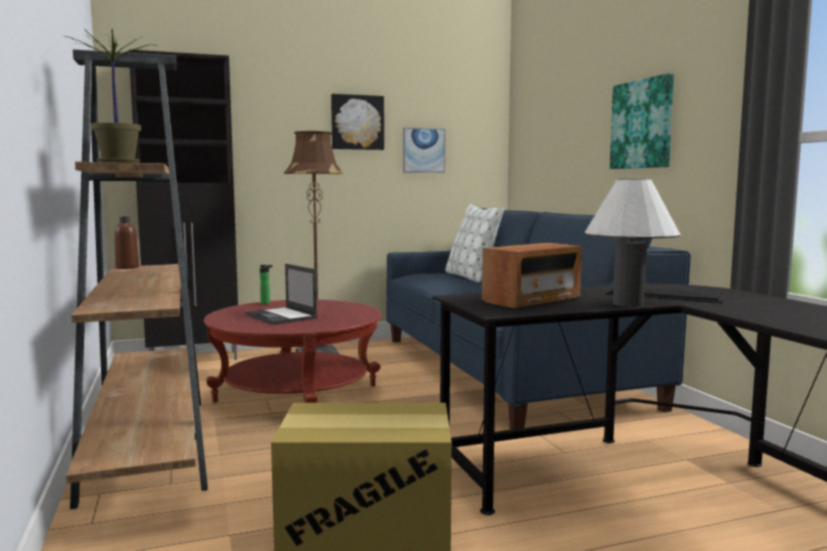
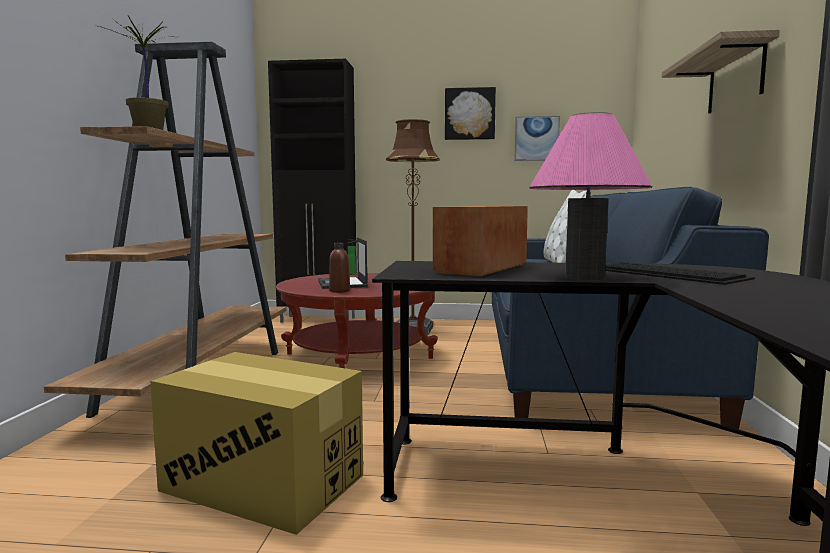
camera: 25 degrees right, 0 degrees up
brown bottle [115,216,139,269] -> brown bottle moved to [329,243,350,293]
radio [482,243,582,308] -> radio turned 135 degrees clockwise [433,206,528,276]
white table lamp [584,179,680,307] -> pink table lamp [529,112,652,281]
picture [610,73,674,169] -> shelf [661,29,780,114]

